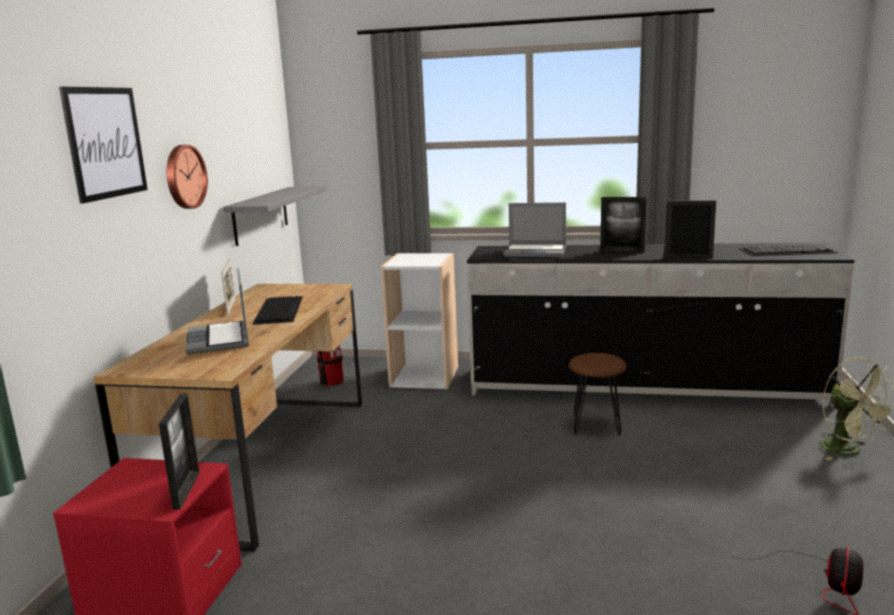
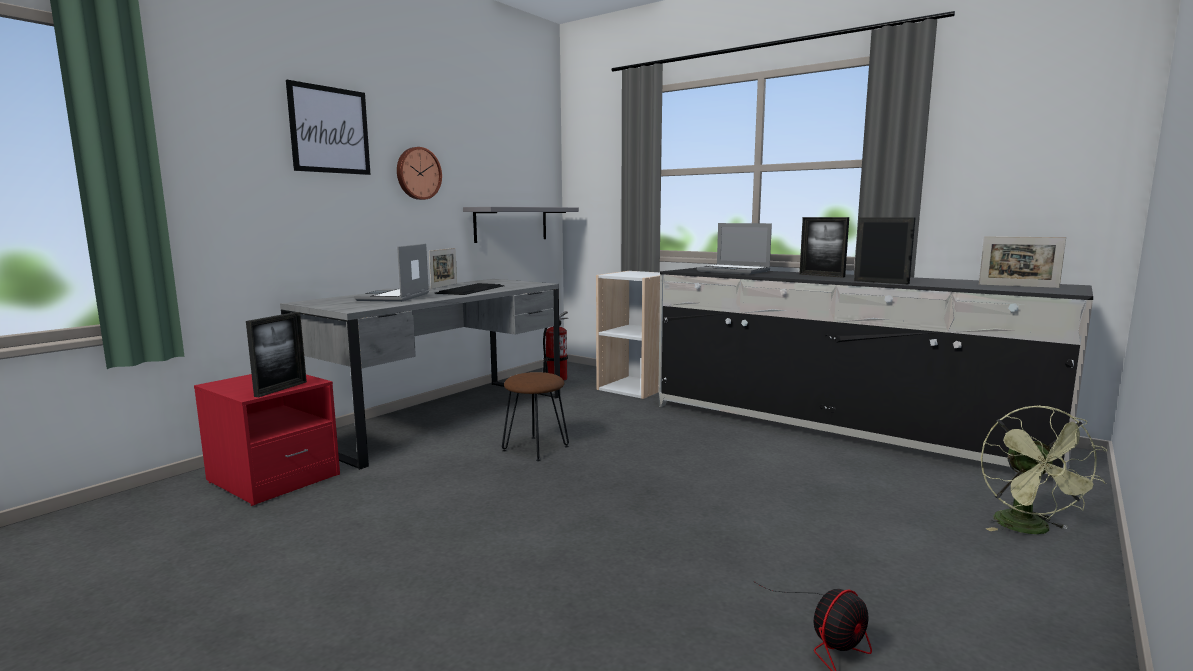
camera: 25 degrees right, 5 degrees down
brown desk [94,284,362,553] -> grey desk [280,279,560,470]
brown stool [569,353,627,436] -> brown stool moved to [502,372,569,461]
keyboard [739,245,838,256] -> picture frame [979,236,1066,288]

